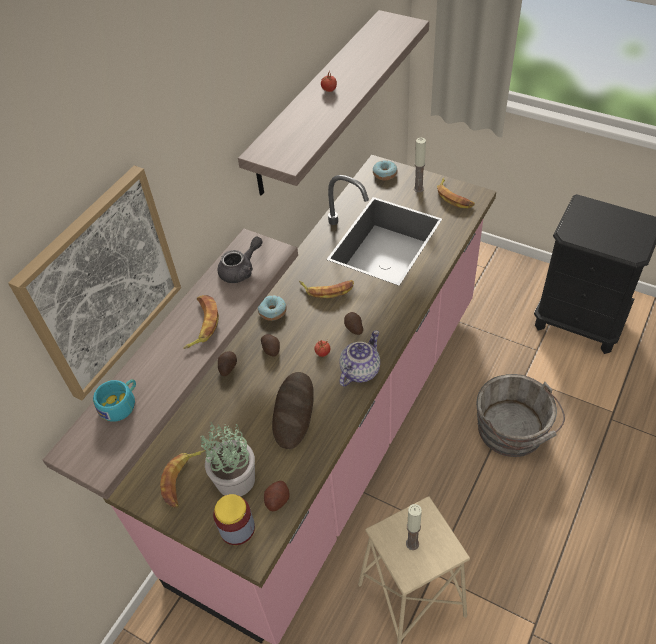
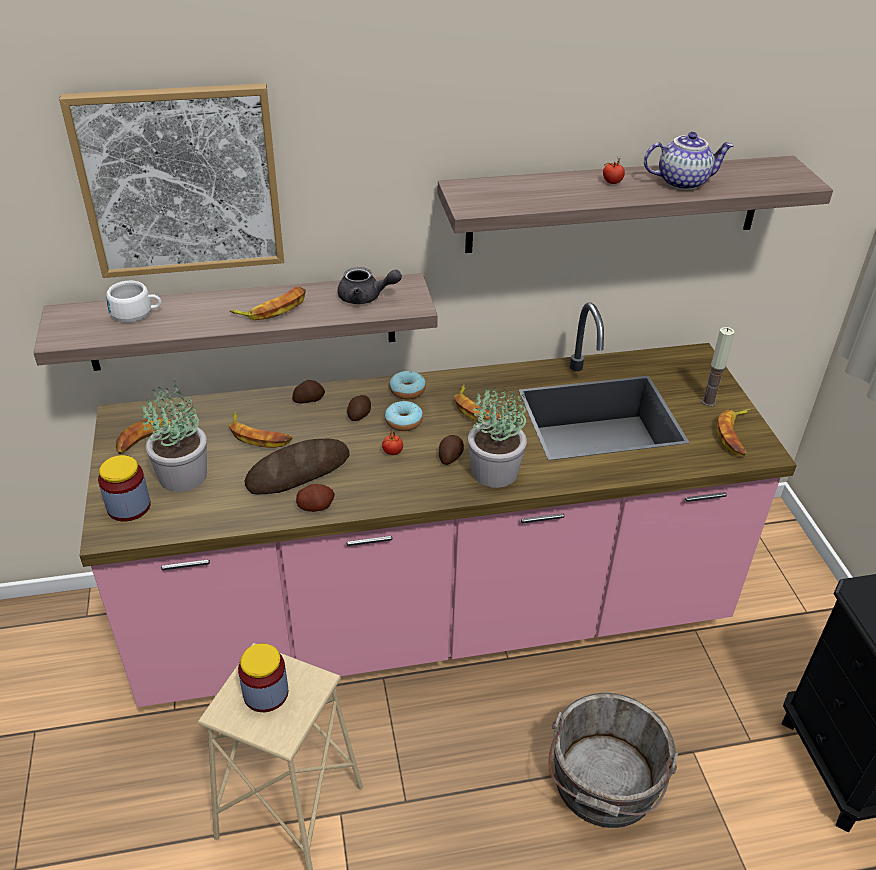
camera: 45 degrees right, 10 degrees down
turquoise cup [93,379,136,422] -> white cup [106,281,162,322]
potato [264,481,290,511] -> potato moved to [296,484,335,512]
teapot [339,330,380,386] -> teapot moved to [644,132,734,190]
donut [373,160,397,180] -> donut moved to [385,401,423,431]
candle [406,504,422,550] -> jar [238,643,288,712]
none -> banana [228,411,292,448]
none -> potted plant [468,387,527,488]

